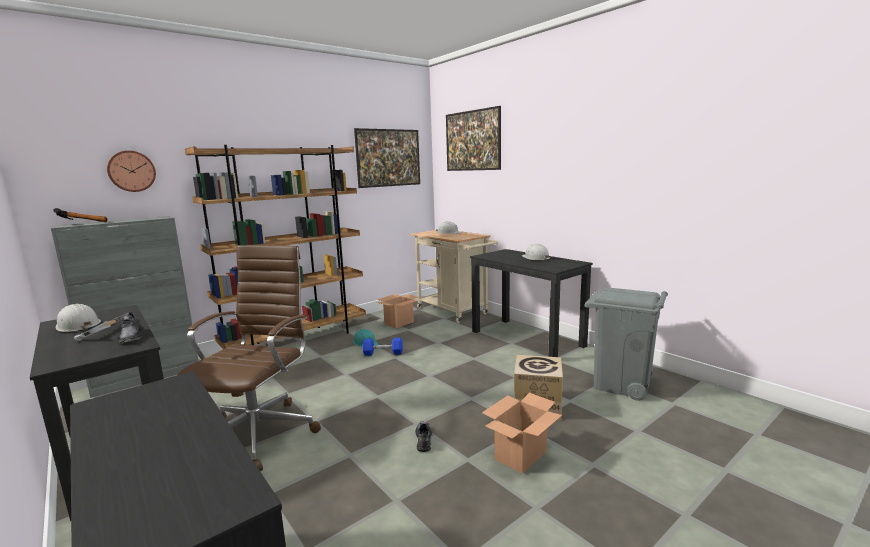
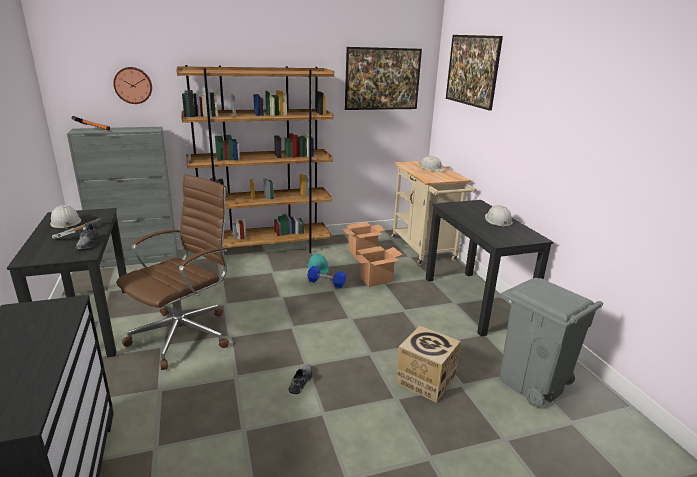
camera: 20 degrees right, 10 degrees up
cardboard box [482,393,562,474] -> cardboard box moved to [353,246,403,287]

